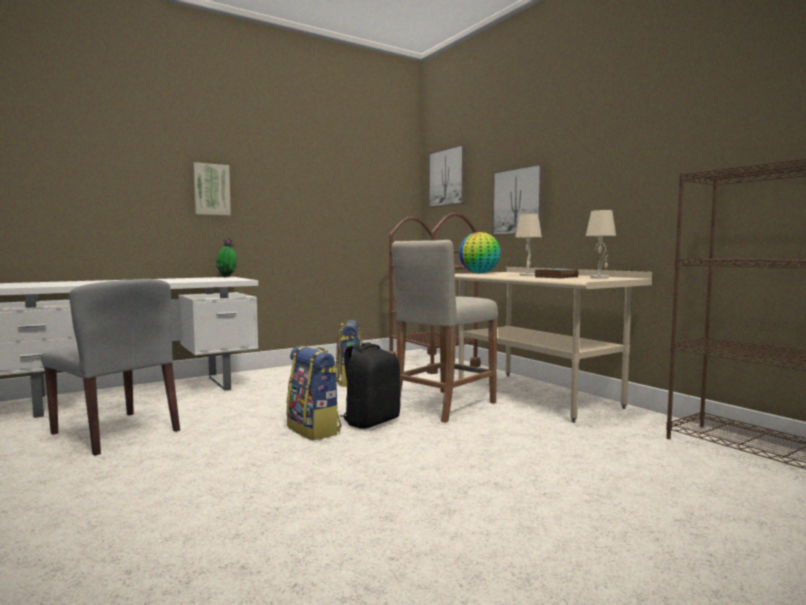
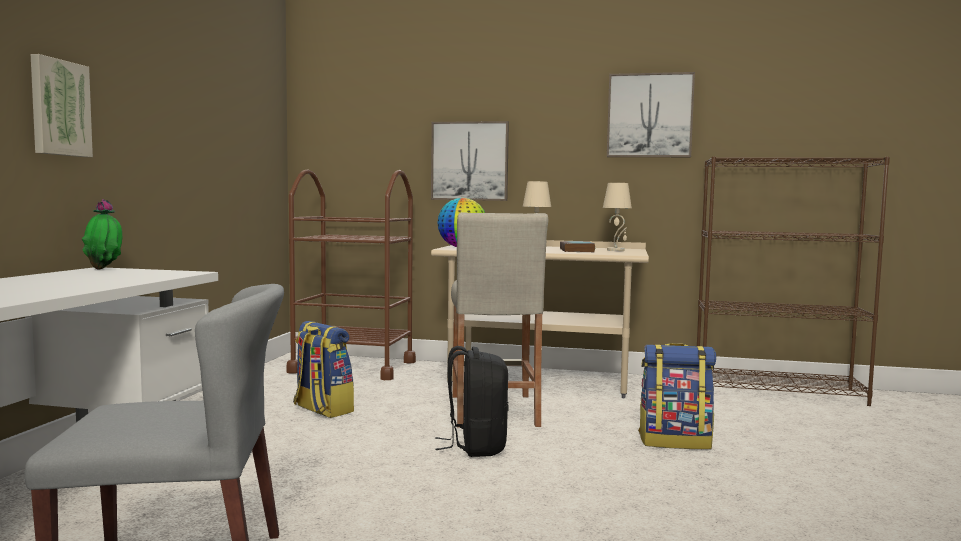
camera: 45 degrees left, 0 degrees up
backpack [287,346,341,441] -> backpack moved to [638,343,716,449]
picture [428,144,466,208] -> picture moved to [607,72,695,157]

